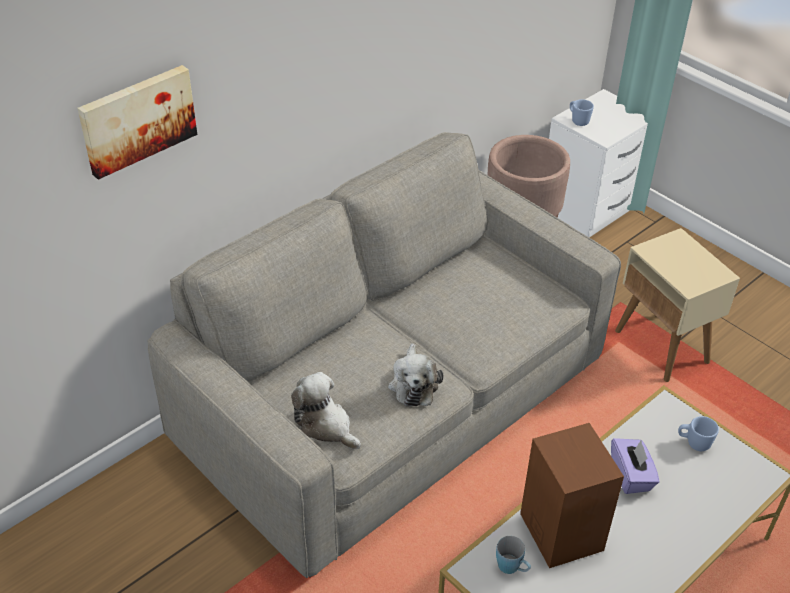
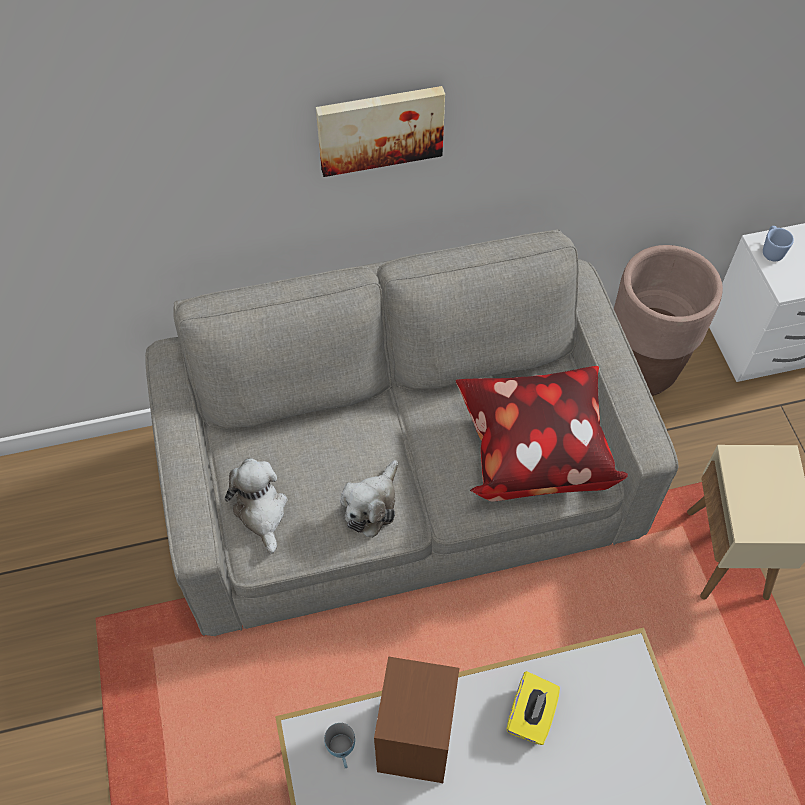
camera: 30 degrees right, 15 degrees up
picture [77,65,197,180] -> picture moved to [316,86,445,177]
purple tissue box [611,438,660,494] -> yellow tissue box [506,671,560,745]
blue mug [678,416,719,451] -> none
none -> pillow [456,366,628,502]

